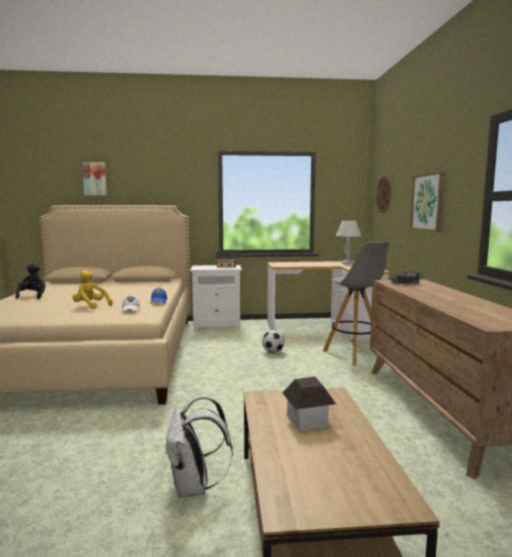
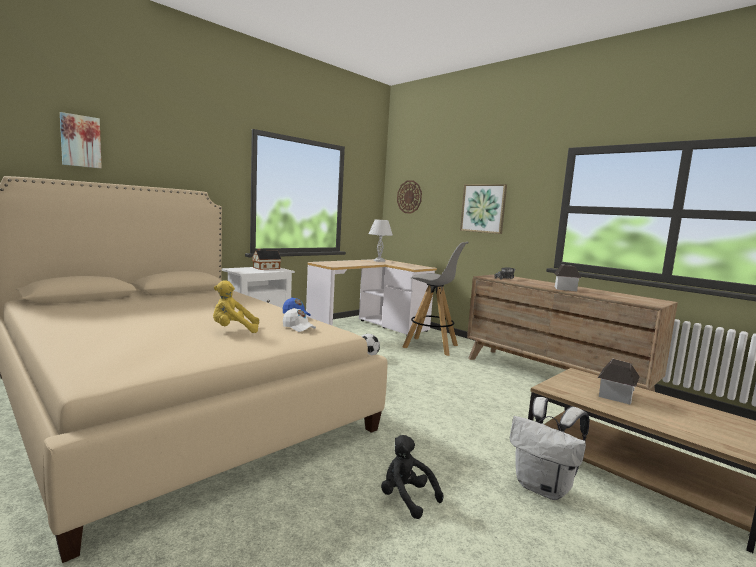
camera: 40 degrees left, 0 degrees up
black plush toy [15,263,45,299] -> black plush toy moved to [381,435,444,519]
none -> toy house [554,264,581,291]

